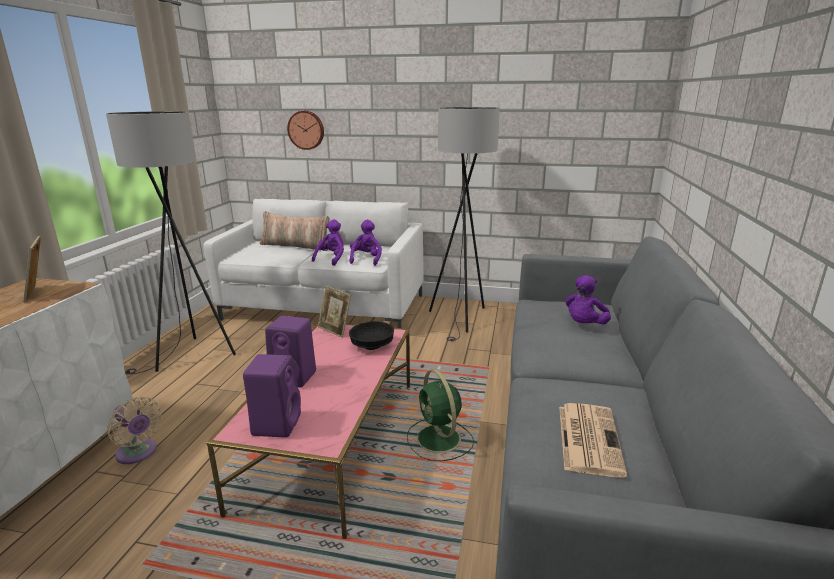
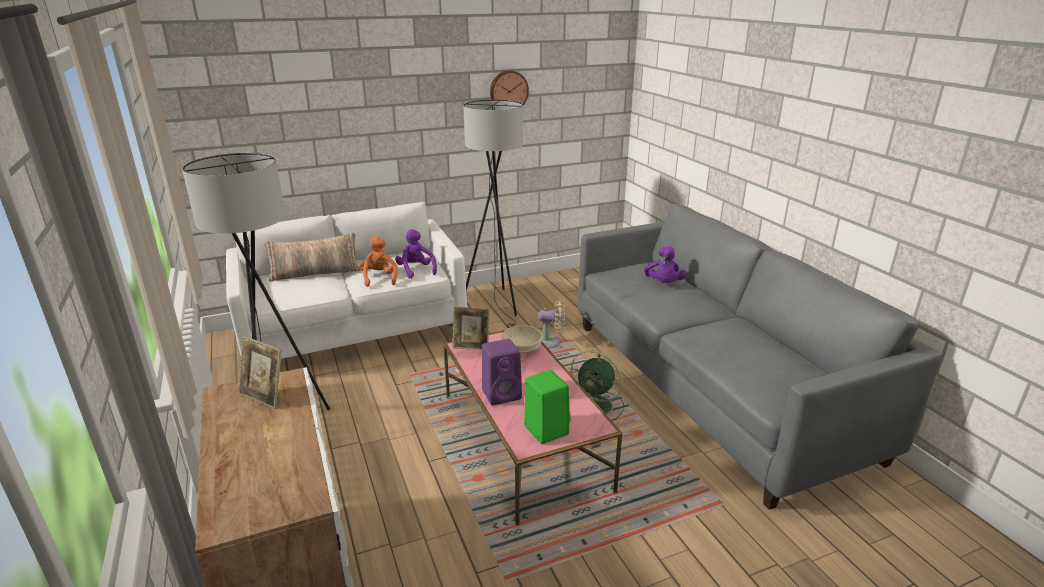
camera: 35 degrees left, 5 degrees up
beige fan [107,397,162,464] -> beige fan moved to [539,299,565,348]
purple speaker [243,354,301,438] -> green speaker [524,370,571,444]
wall clock [287,111,324,150] -> wall clock moved to [490,70,529,105]
purple plush toy [312,220,344,266] -> orange plush toy [359,236,398,287]
black bowl [349,321,394,350] -> beige bowl [501,325,543,353]
newspaper [559,403,627,478] -> none

